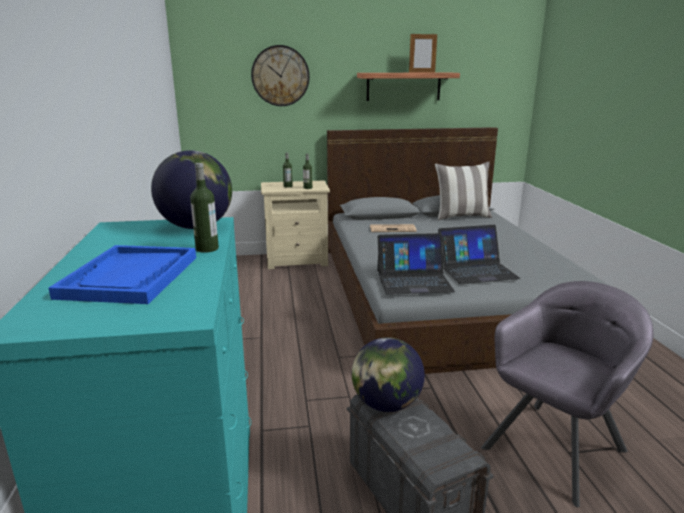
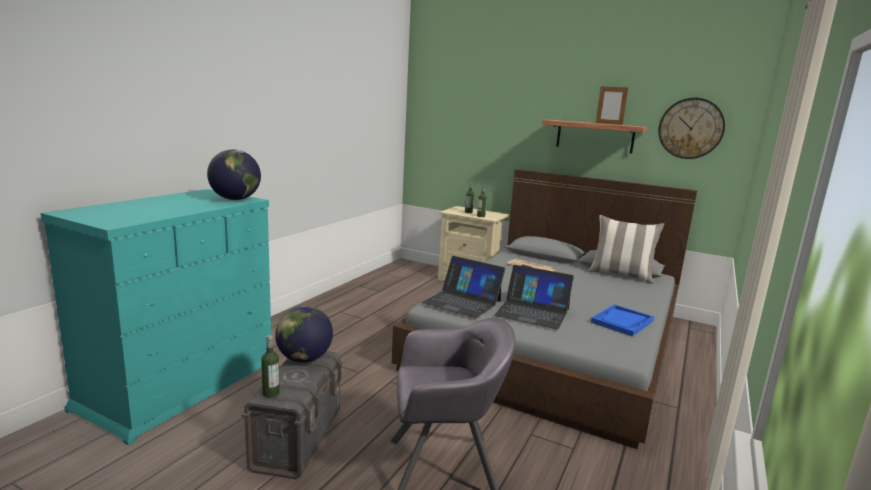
camera: 35 degrees right, 5 degrees down
blue tray [49,245,196,304] -> blue tray moved to [591,304,654,337]
bottle [190,163,219,253] -> bottle moved to [261,335,280,398]
wall clock [251,45,310,106] -> wall clock moved to [658,98,725,159]

